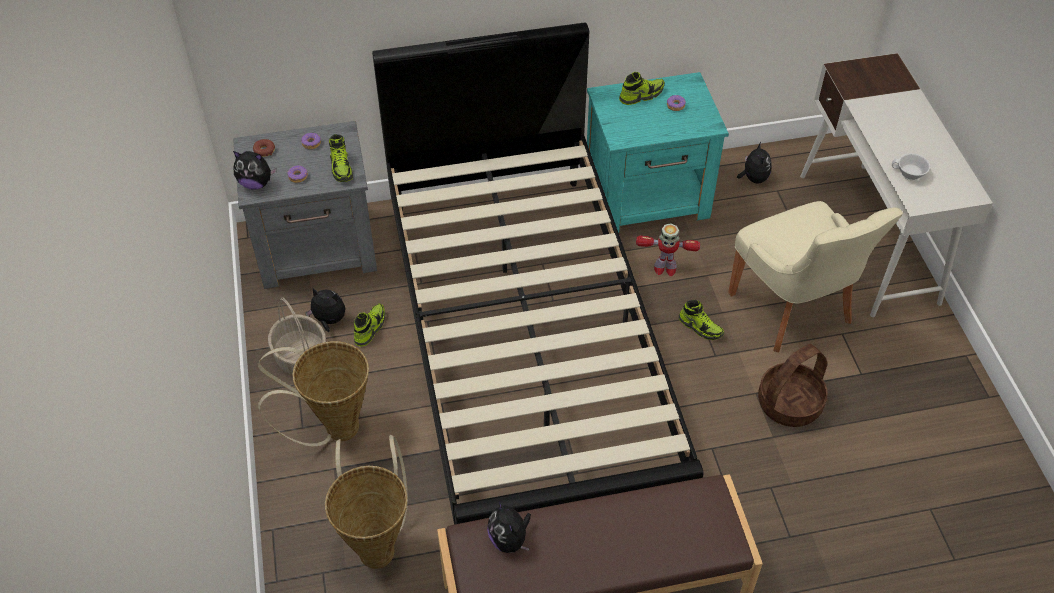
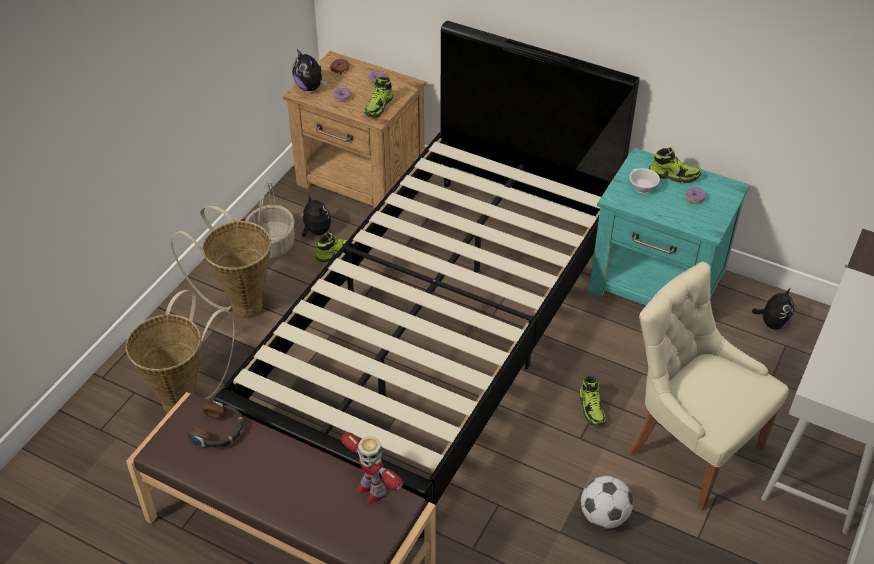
camera: 40 degrees right, 5 degrees down
grey nightstand [233,121,377,289] -> brown nightstand [283,51,426,210]
plush toy [487,501,531,553] -> headphones [188,401,244,448]
toy robot [636,223,700,276] -> toy robot moved to [341,432,403,503]
beige chair [728,201,903,352] -> beige chair turned 120 degrees clockwise [629,261,789,511]
basket [758,344,828,427] -> football [581,476,633,529]
white cup [892,153,930,180] -> white cup moved to [629,168,660,194]

